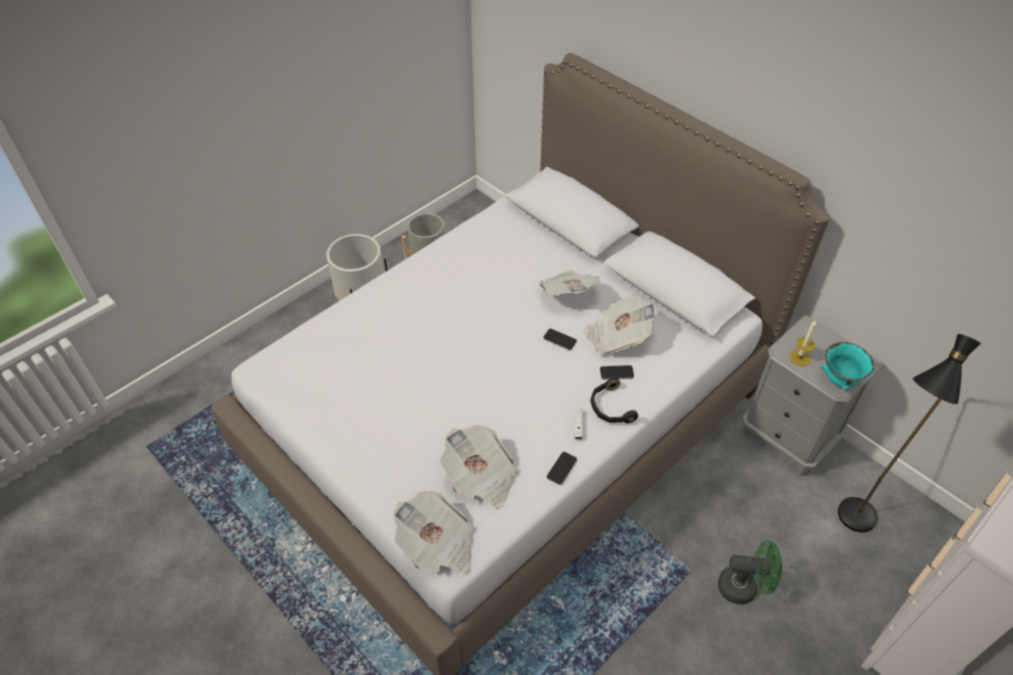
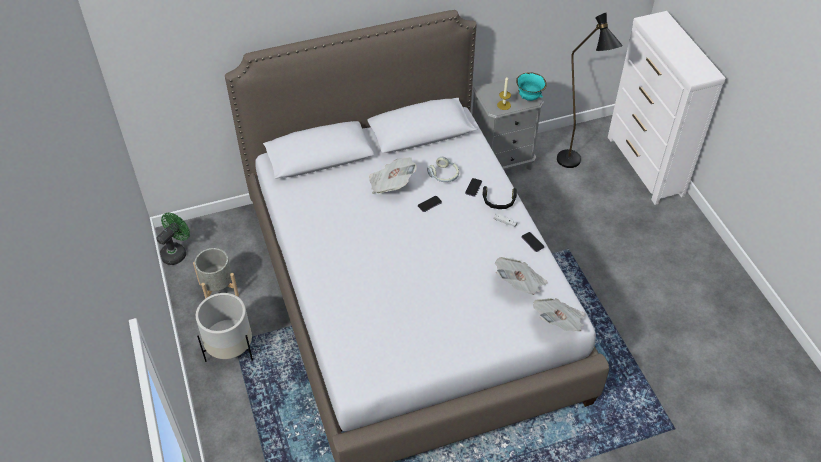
camera: 65 degrees left, 0 degrees up
newspaper [583,295,658,355] -> headphones [427,157,459,182]
green fan [718,540,782,604] -> green fan moved to [156,213,190,265]

